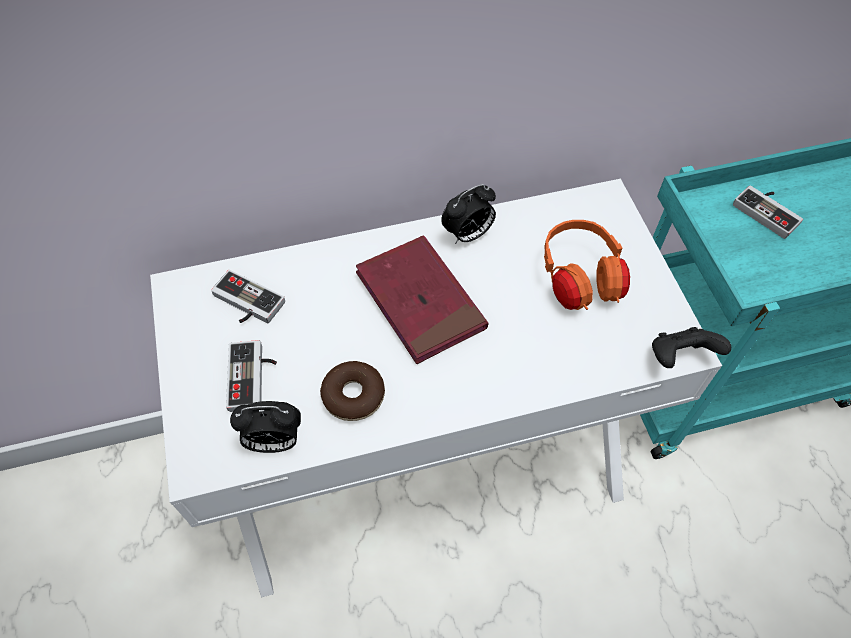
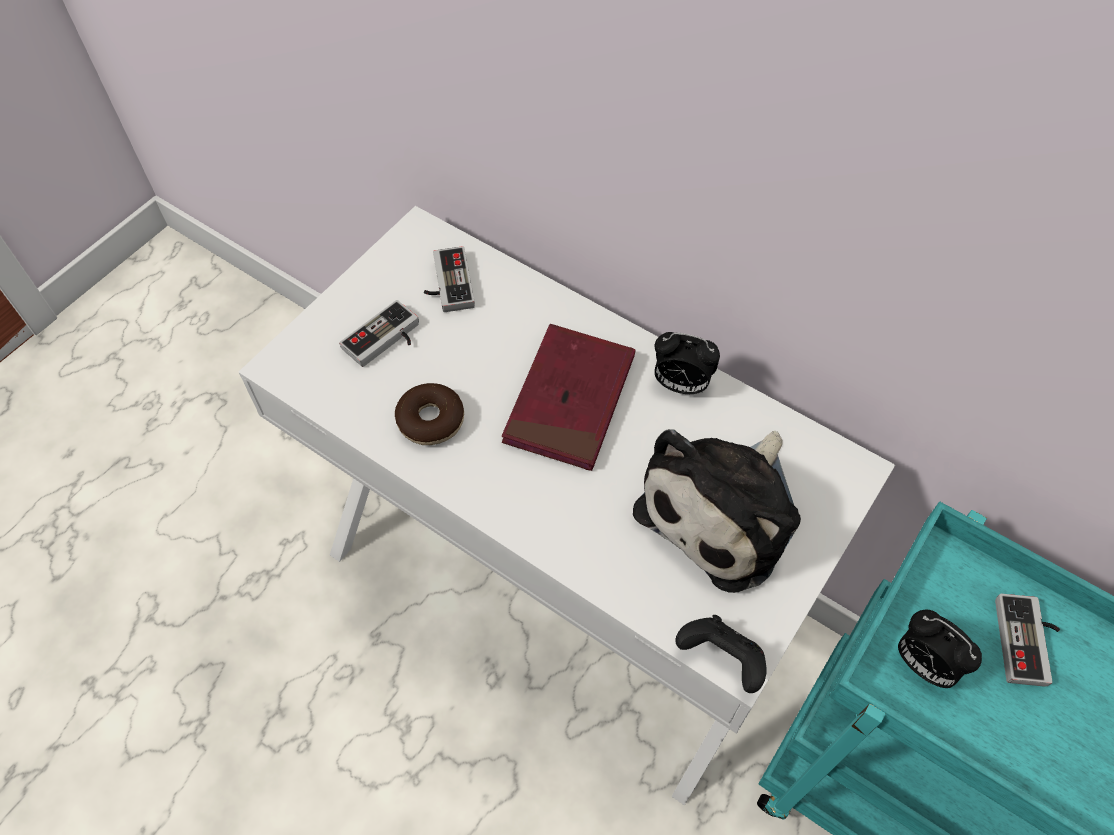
camera: 50 degrees right, 0 degrees up
alarm clock [230,401,301,453] -> alarm clock moved to [898,609,982,688]
orange headphones [544,220,630,310] -> plush toy [633,429,801,593]

